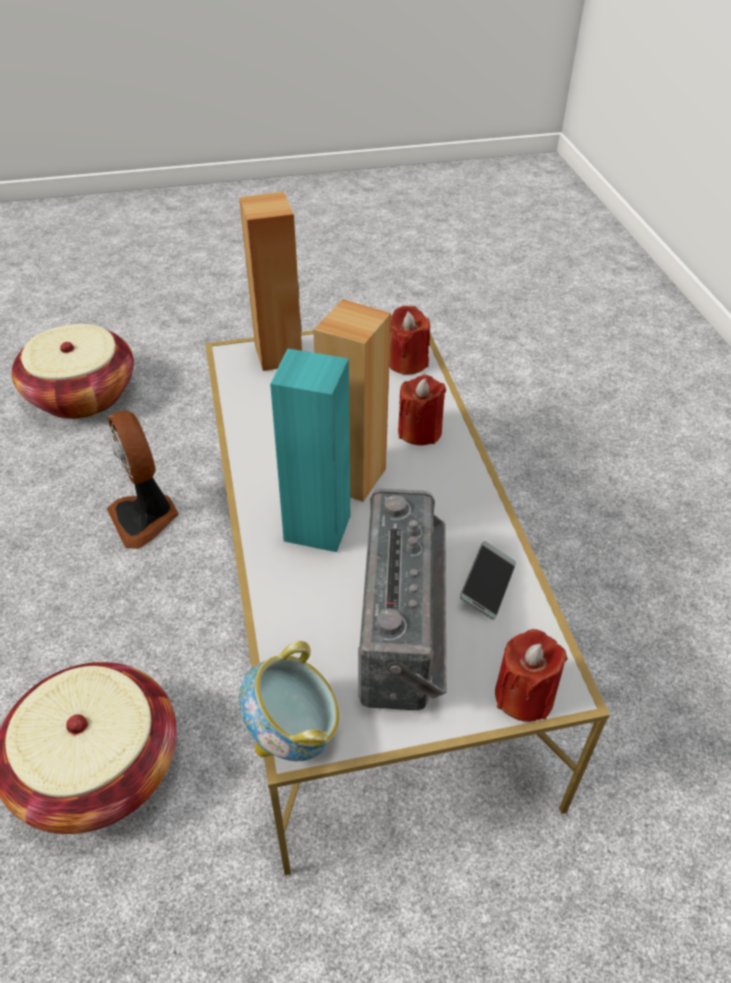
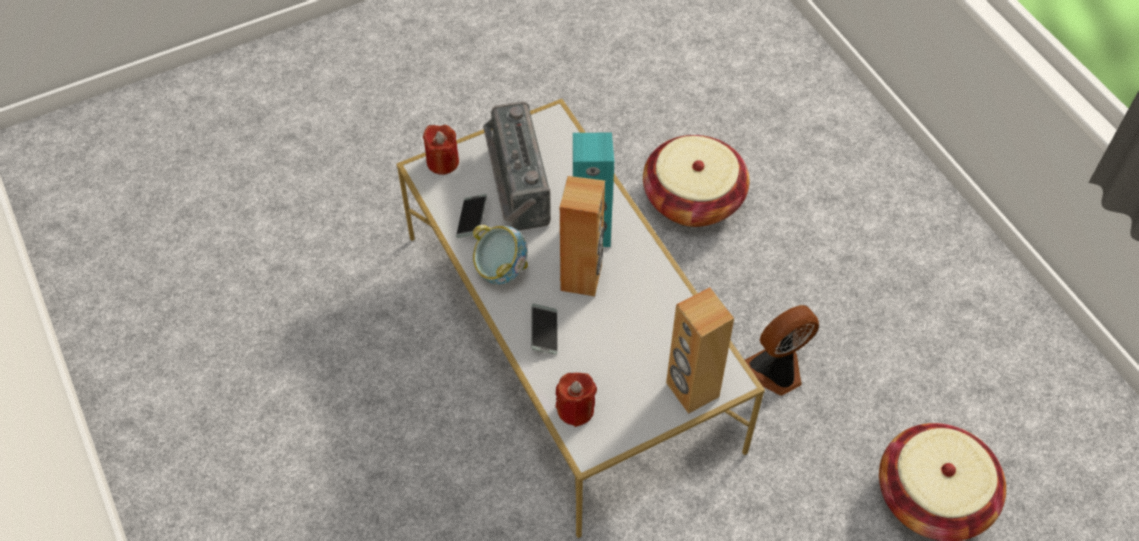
camera: 165 degrees right, 10 degrees up
fan [107,410,179,549] -> fan turned 75 degrees counterclockwise [745,305,819,396]
bowl [239,641,339,761] -> bowl moved to [473,225,528,284]
red candle [398,375,446,446] -> phone [531,303,558,355]

